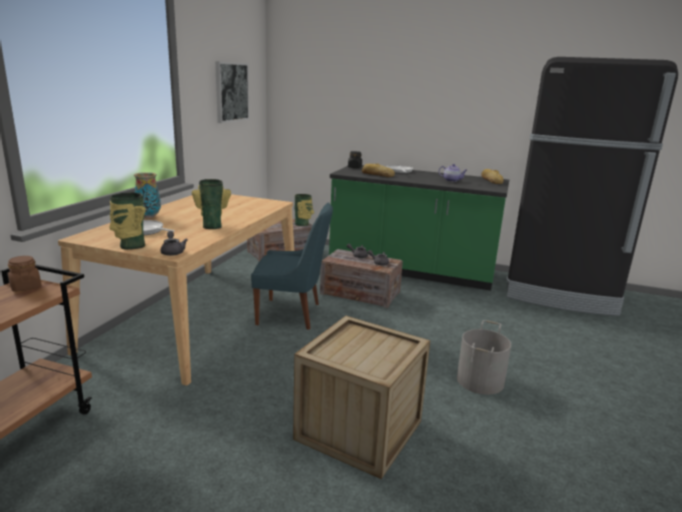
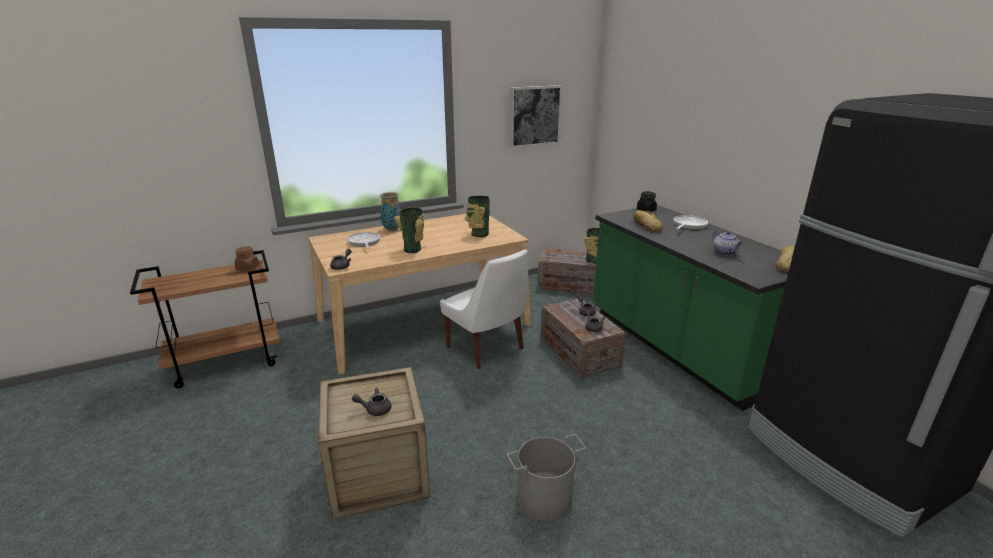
camera: 45 degrees right, 5 degrees up
vase [109,192,146,250] -> vase moved to [465,196,490,237]
blue chair [251,203,333,330] -> white chair [440,250,528,369]
none -> grey teapot [352,388,391,416]

